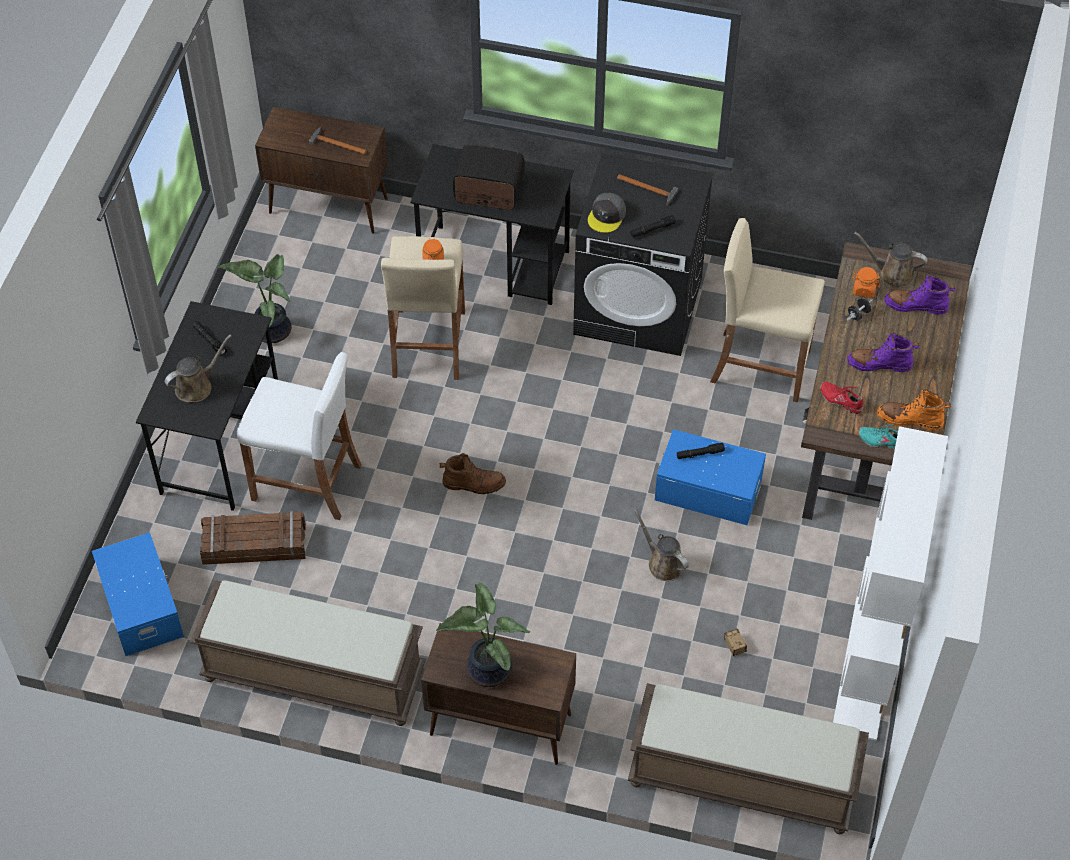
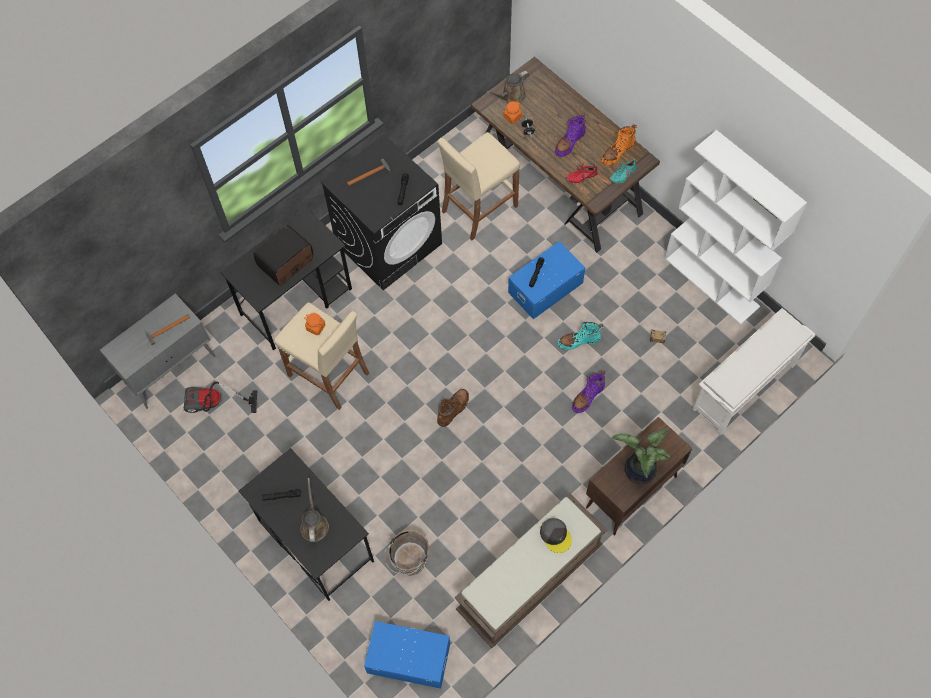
camera: 55 degrees left, 10 degrees up
crate [200,511,306,565] -> brown bucket [385,530,429,575]
potted plant [218,254,292,343] -> none
white stool [236,352,362,520] -> none
brown cabinet [255,107,388,234] -> grey cabinet [100,293,215,409]
grey cap [588,193,626,233] -> grey cap moved to [540,518,572,553]
brown bench [628,683,869,834] -> white shoe rack [693,308,816,435]
brown watering can [633,508,689,581] -> turquoise boot [558,322,604,350]
purple boot [884,274,955,315] -> purple boot moved to [572,370,606,413]
none -> vacuum cleaner [184,381,258,413]

